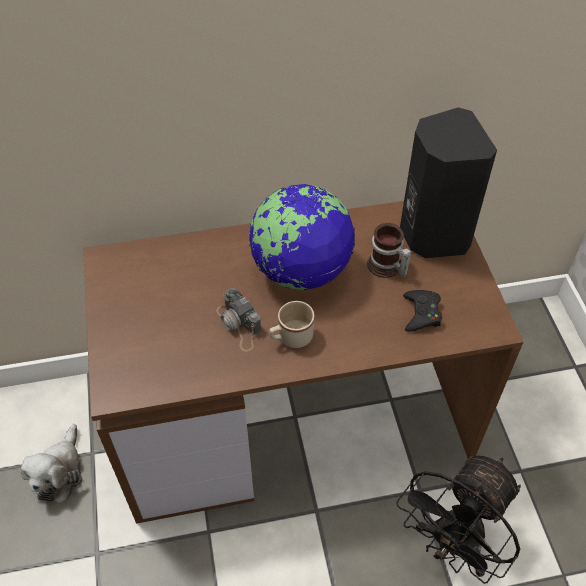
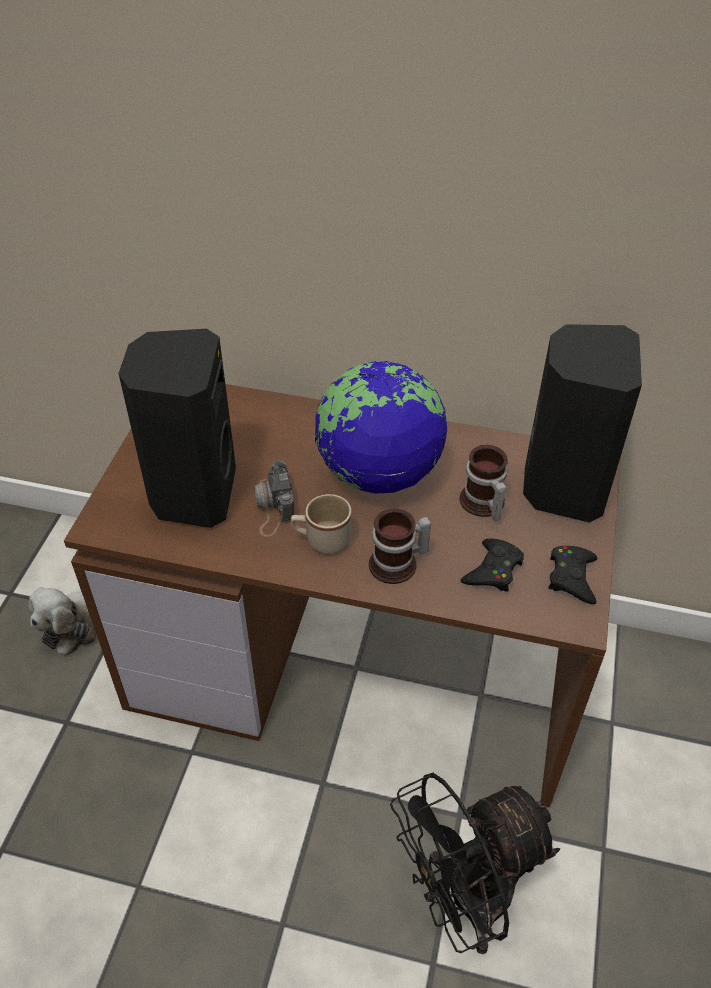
camera: 25 degrees right, 5 degrees down
none -> black speaker [118,329,236,528]
none -> mug [369,509,431,584]
none -> black game controller [548,546,597,604]

